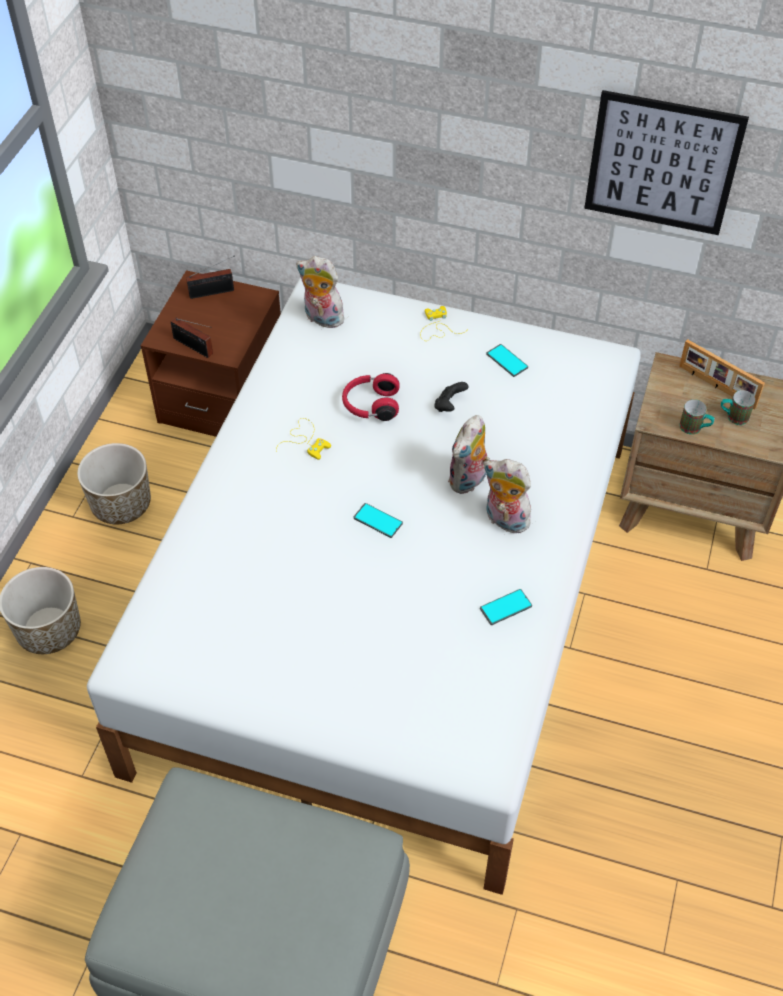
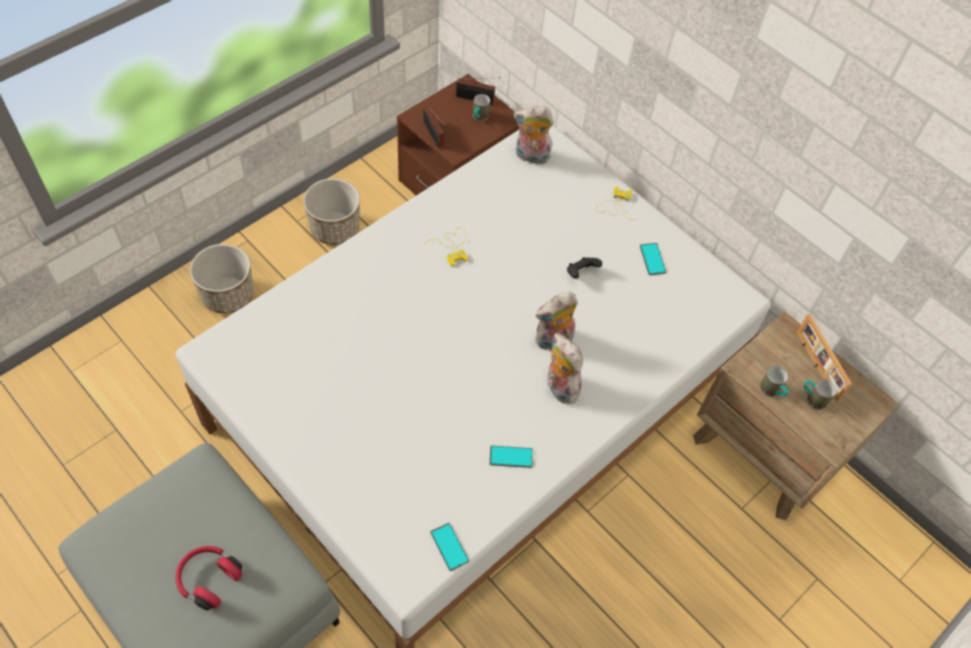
camera: 25 degrees right, 5 degrees up
plush toy [296,256,346,328] -> plush toy turned 45 degrees counterclockwise [514,105,554,167]
red headphones [342,373,400,421] -> red headphones moved to [175,546,242,611]
phone [353,503,403,538] -> phone moved to [430,523,469,571]
picture [584,90,749,235] -> none
none -> mug [473,94,490,121]

